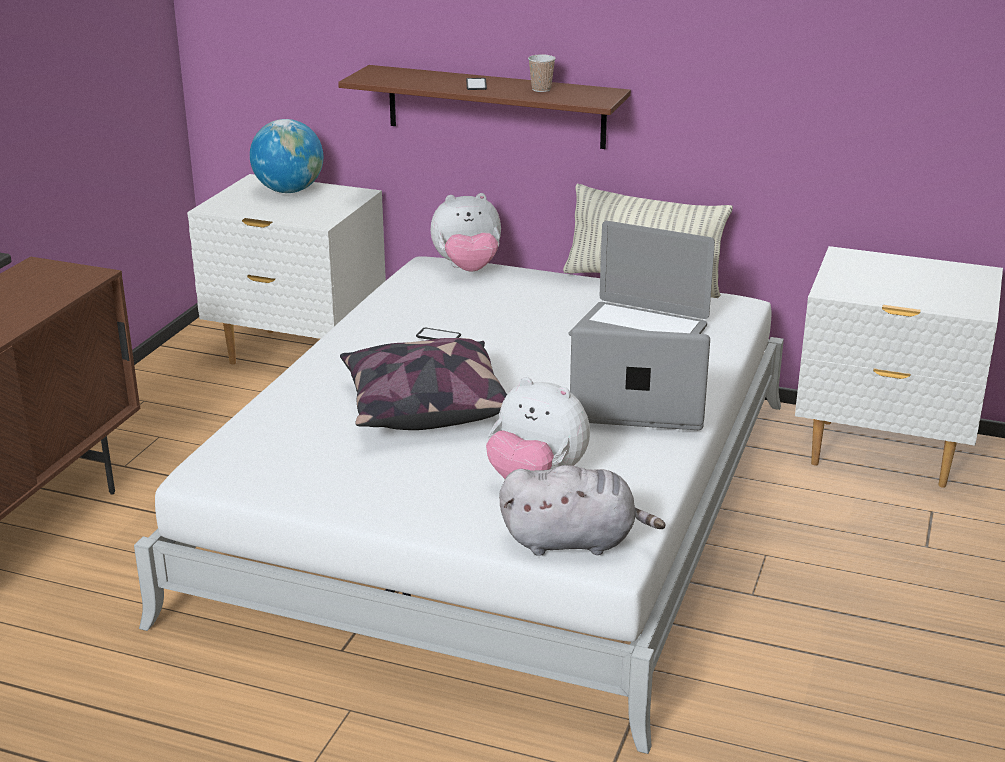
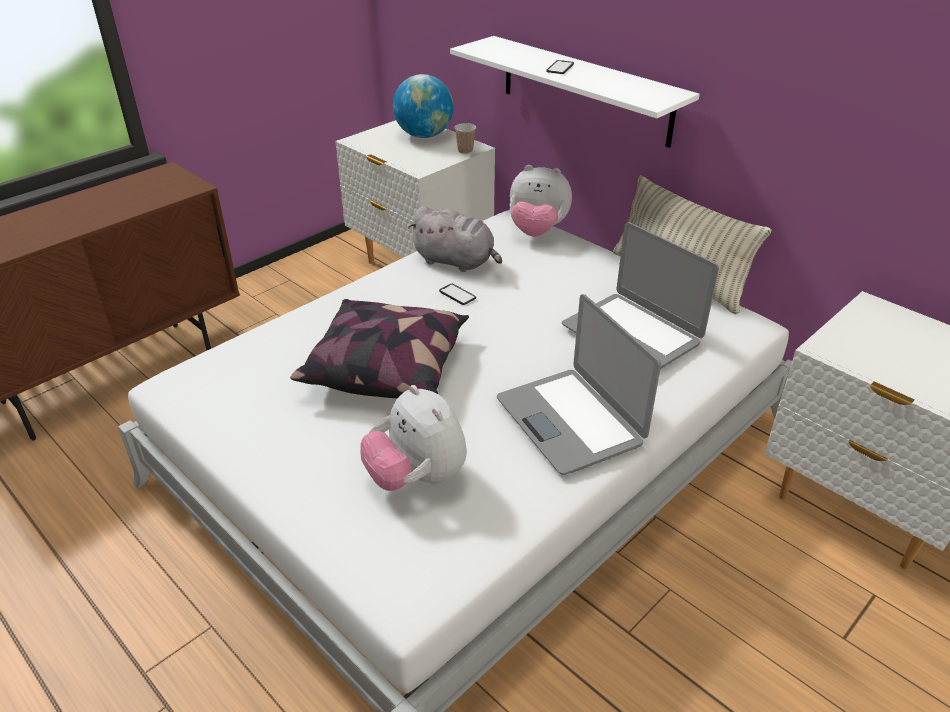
camera: 25 degrees right, 10 degrees up
brown shelf [338,65,631,149] -> white shelf [450,36,700,148]
grey plush toy [499,465,666,556] -> grey plush toy moved to [408,206,502,272]
cup [528,54,556,92] -> cup moved to [455,123,476,154]
laptop [570,327,710,430] -> laptop turned 150 degrees counterclockwise [497,294,661,475]

